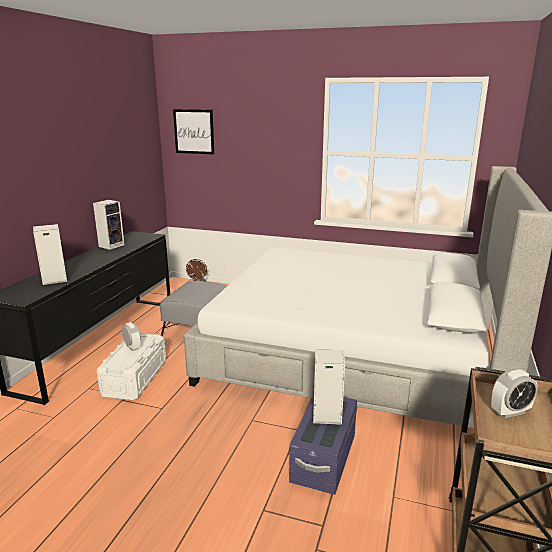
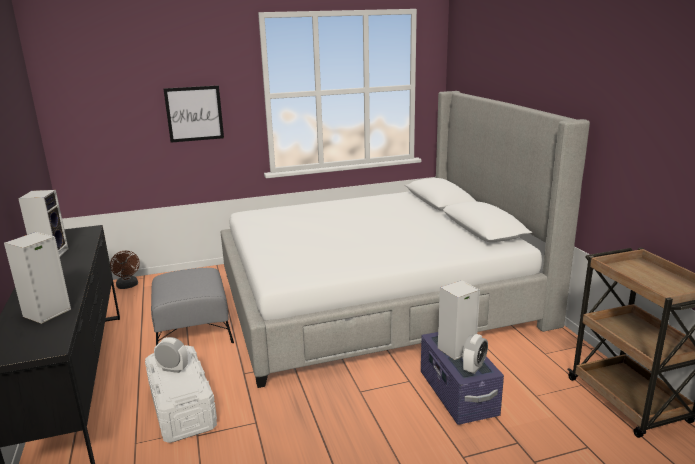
camera: 35 degrees left, 0 degrees up
picture [173,109,214,155] -> picture moved to [163,85,224,143]
alarm clock [491,369,538,418] -> alarm clock moved to [462,334,488,374]

